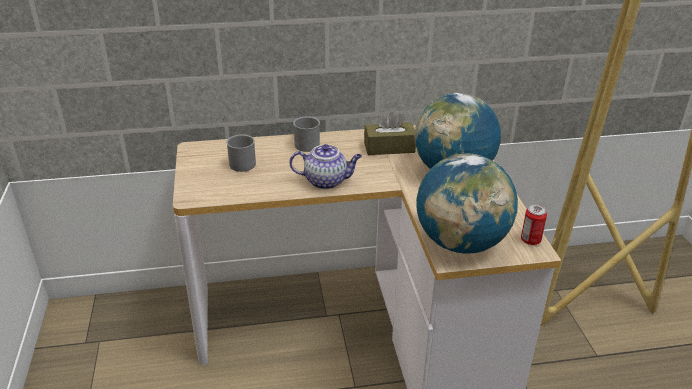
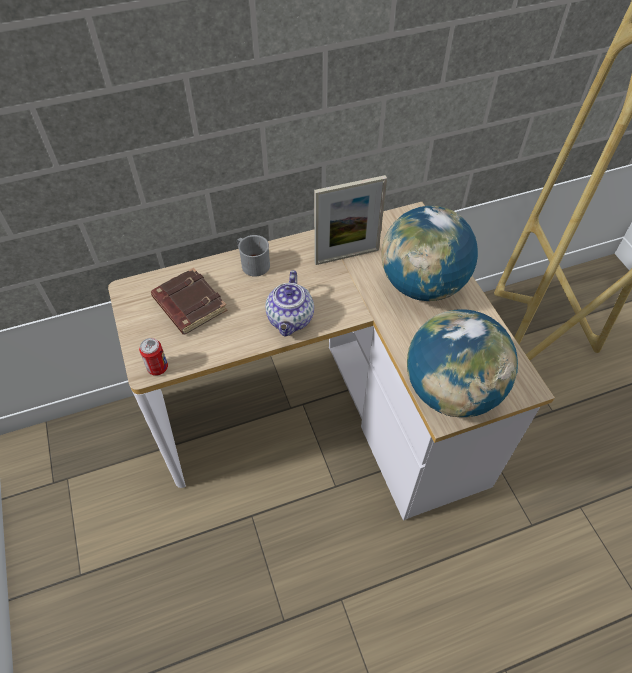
camera: 10 degrees left, 20 degrees up
grey mug [226,134,256,172] -> brown book [151,268,227,335]
teapot [289,144,362,189] -> teapot turned 105 degrees clockwise [265,270,314,336]
brown tissue box [364,112,416,155] -> picture frame [314,175,387,265]
can [521,205,547,245] -> can moved to [139,338,168,376]

